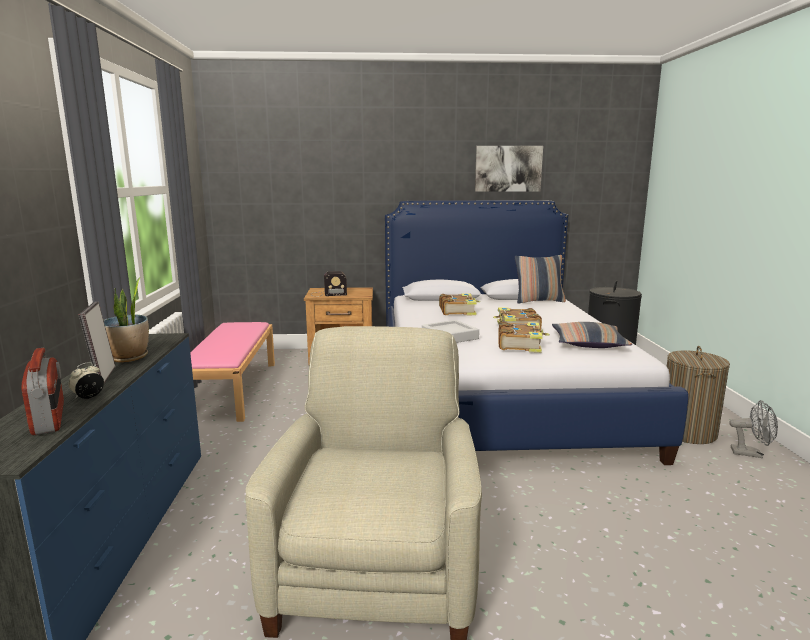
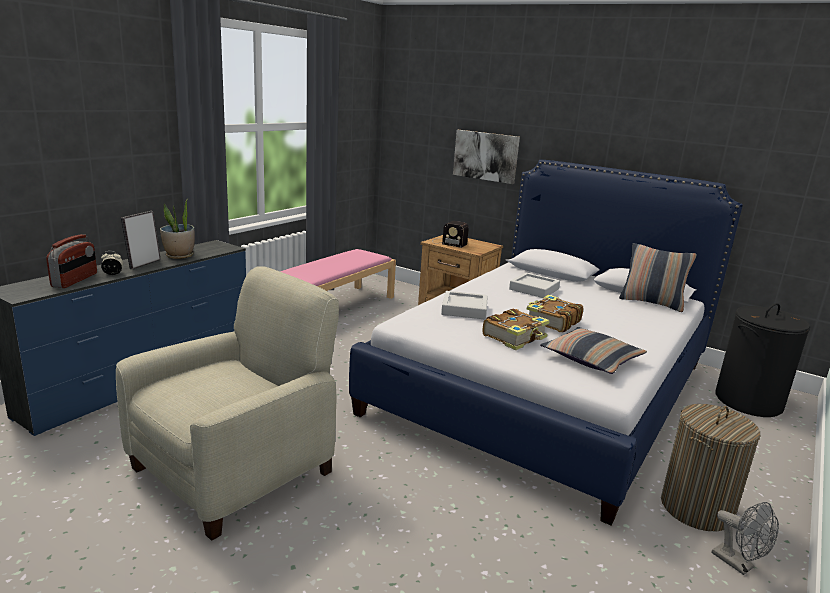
camera: 35 degrees right, 5 degrees up
book [439,293,480,315] -> grey tray [509,273,560,298]
picture [475,146,543,192] -> picture moved to [453,130,520,184]

